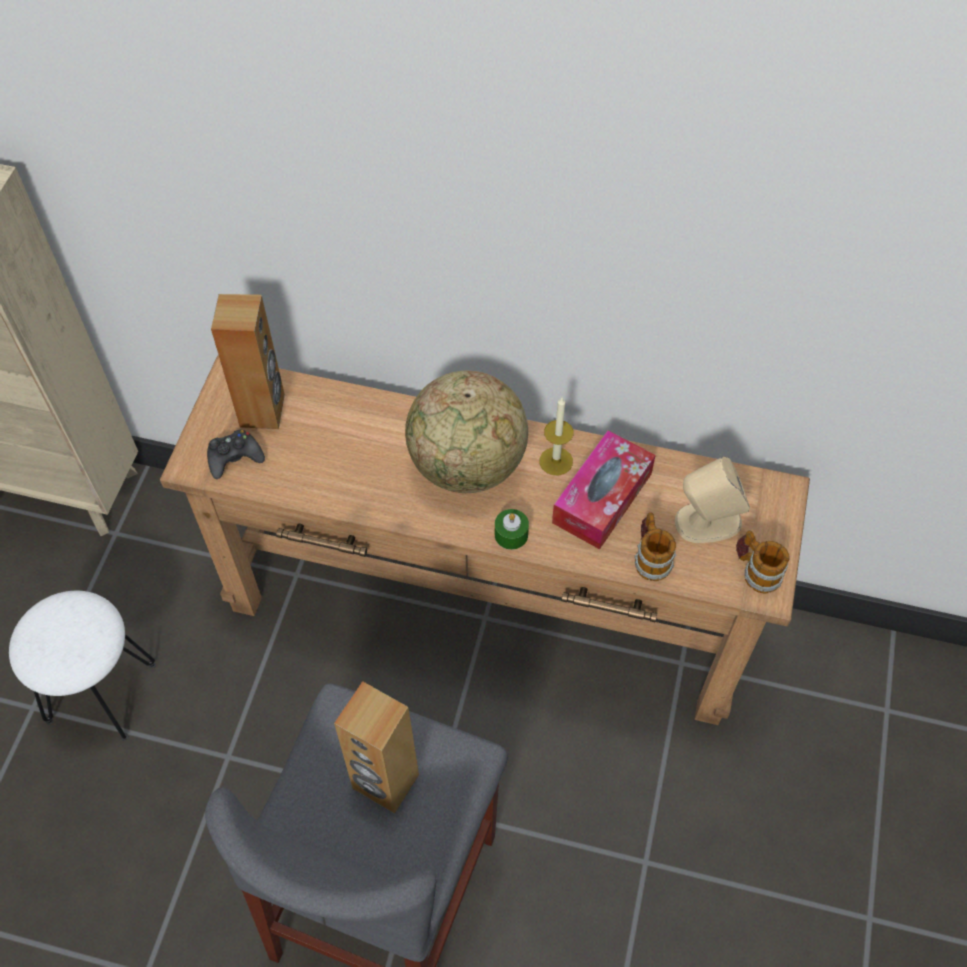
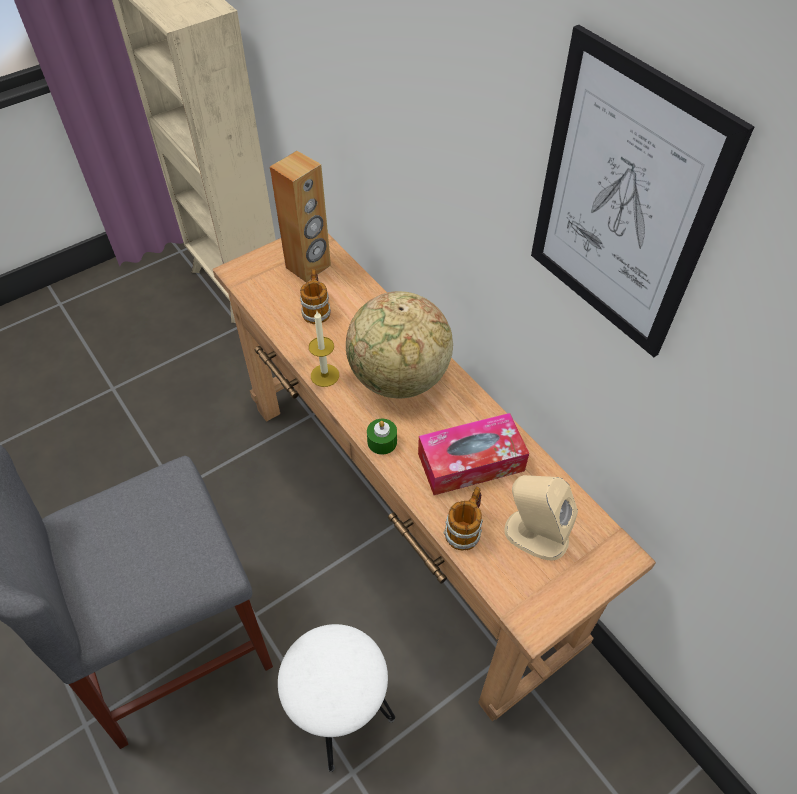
camera: 40 degrees right, 5 degrees down
white stool [9,591,156,740] -> white stool moved to [278,624,395,772]
black game controller [207,430,265,479] -> none
brown speaker [334,681,419,814] -> none
candle [540,397,573,475] -> candle moved to [309,311,339,387]
mug [736,531,790,593] -> mug moved to [300,269,331,324]
none -> picture [531,25,754,357]

